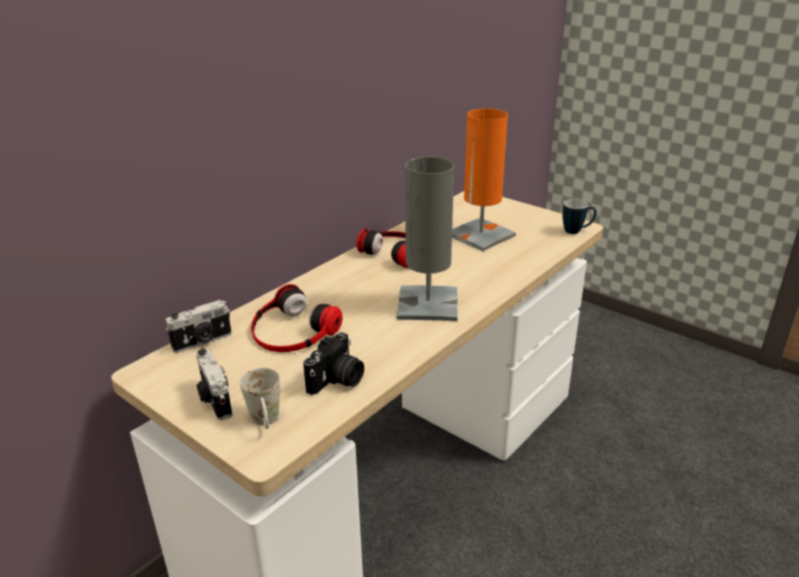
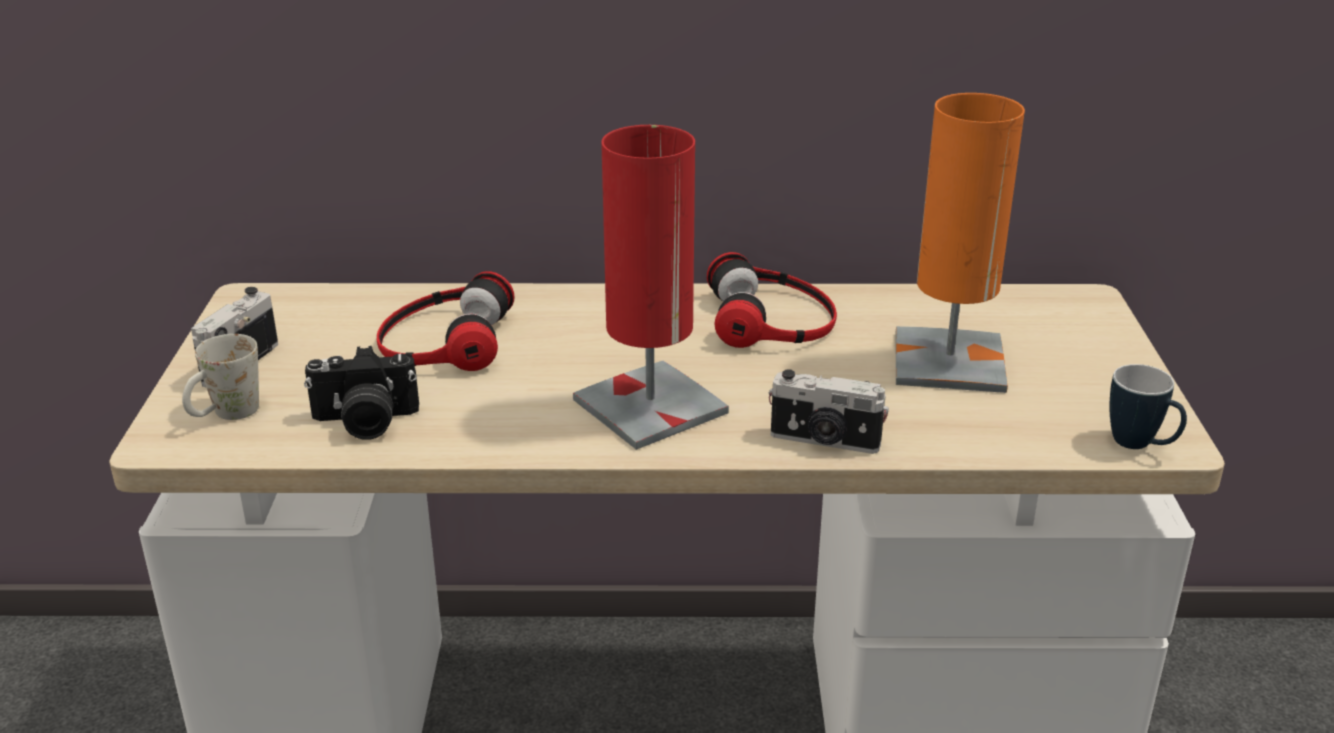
camera: 50 degrees right, 0 degrees up
camera [165,300,232,353] -> camera moved to [769,369,889,454]
grey table lamp [397,157,458,321] -> red table lamp [573,125,729,450]

